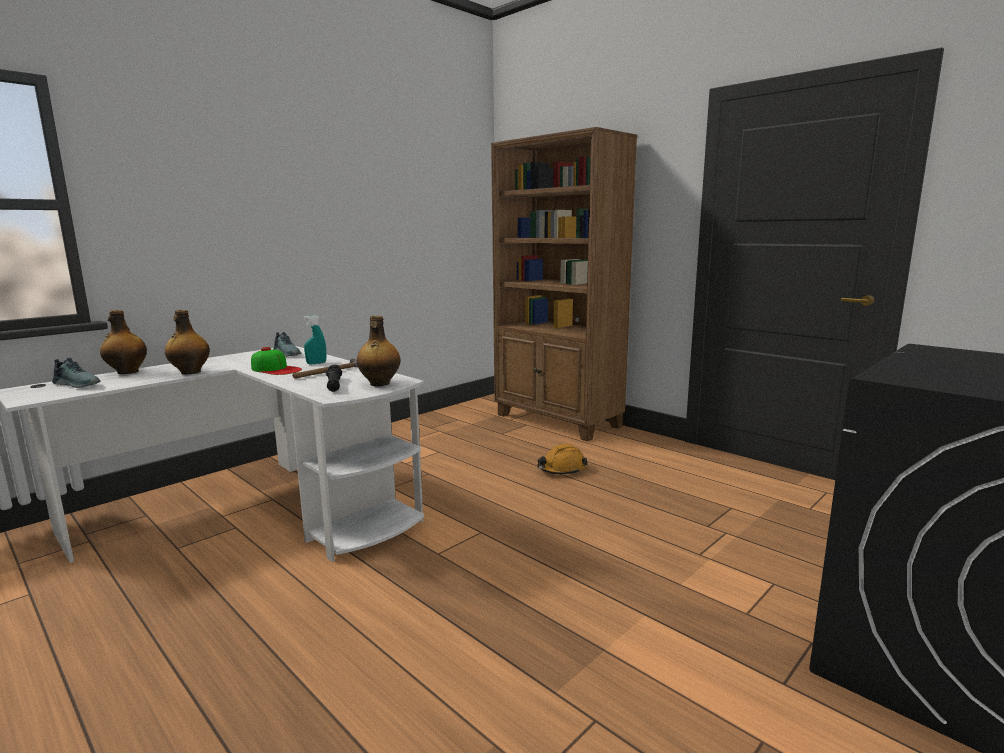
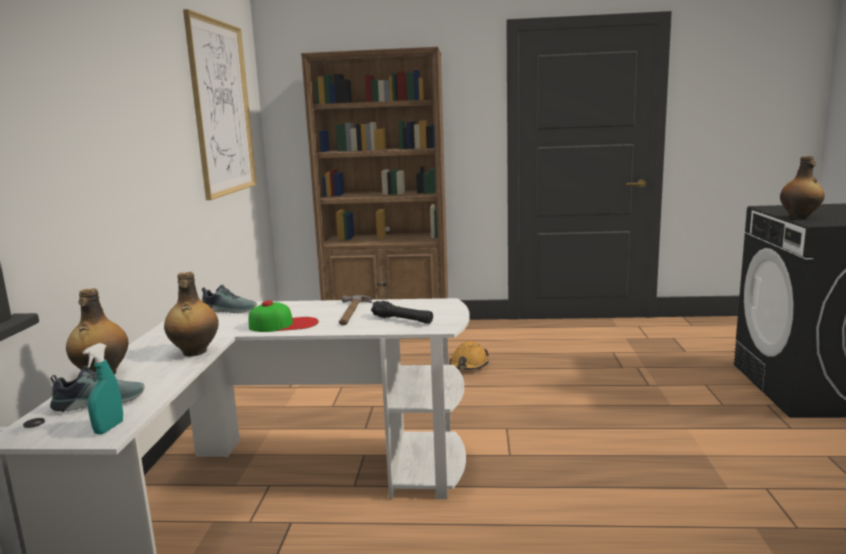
camera: 40 degrees left, 0 degrees up
turquoise spray bottle [304,315,326,364] -> turquoise spray bottle moved to [83,343,123,434]
bottle [357,316,400,387] -> bottle moved to [780,156,825,219]
none -> picture [183,9,257,200]

